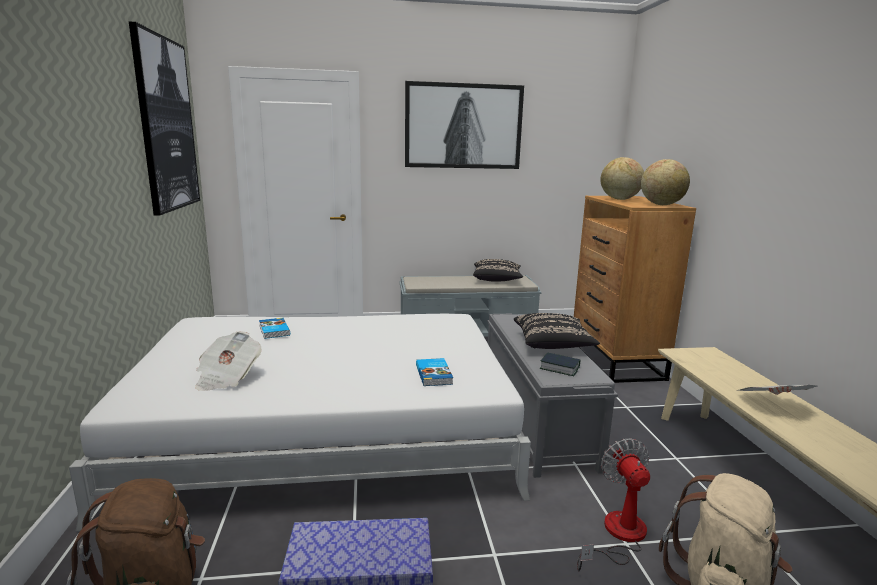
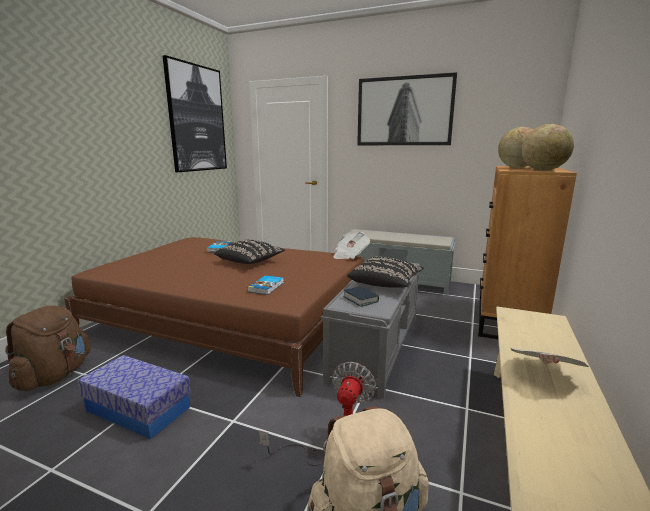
camera: 30 degrees right, 0 degrees up
white bed [69,314,531,532] -> brown bed [64,237,364,397]
newspaper [195,331,262,391] -> newspaper moved to [333,232,370,259]
black pillow [473,259,523,282] -> black pillow moved to [214,240,285,264]

